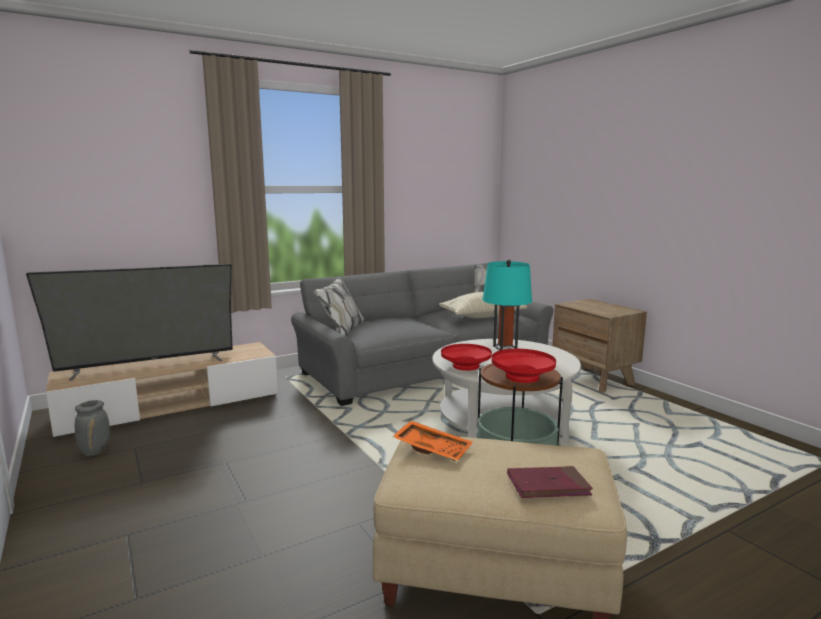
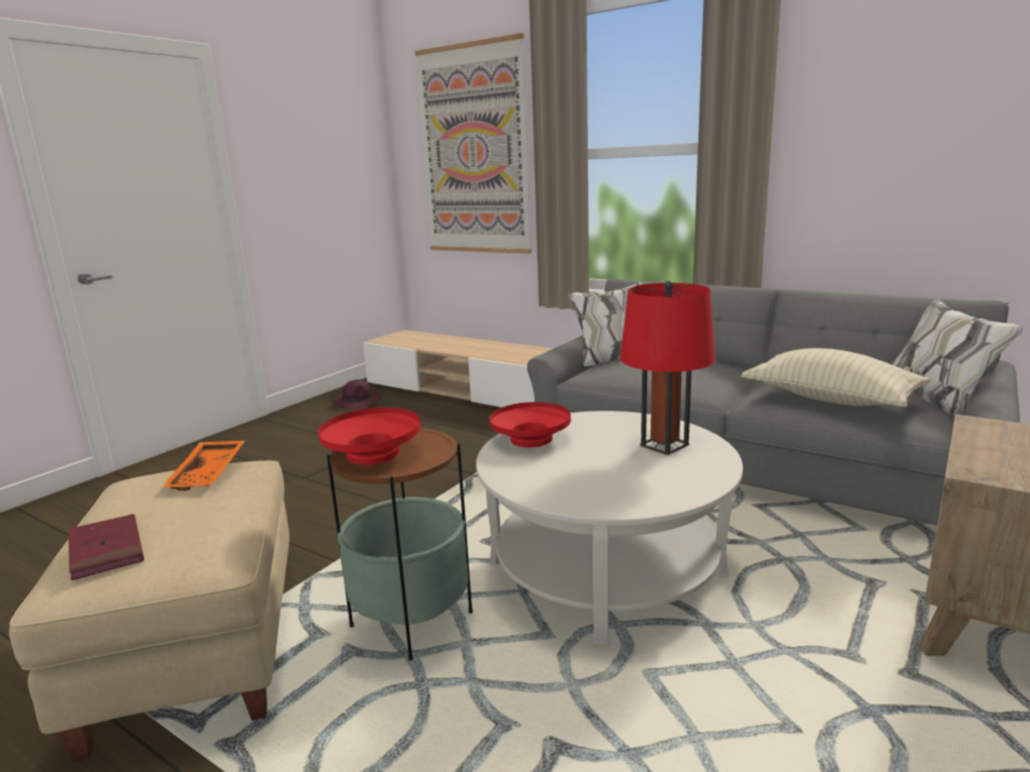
camera: 65 degrees right, 5 degrees up
television [26,264,233,381] -> none
grey vase [75,400,110,456] -> purple hat [333,380,381,409]
turquoise table lamp [482,260,532,350] -> red table lamp [620,281,715,455]
none -> picture [415,33,532,254]

